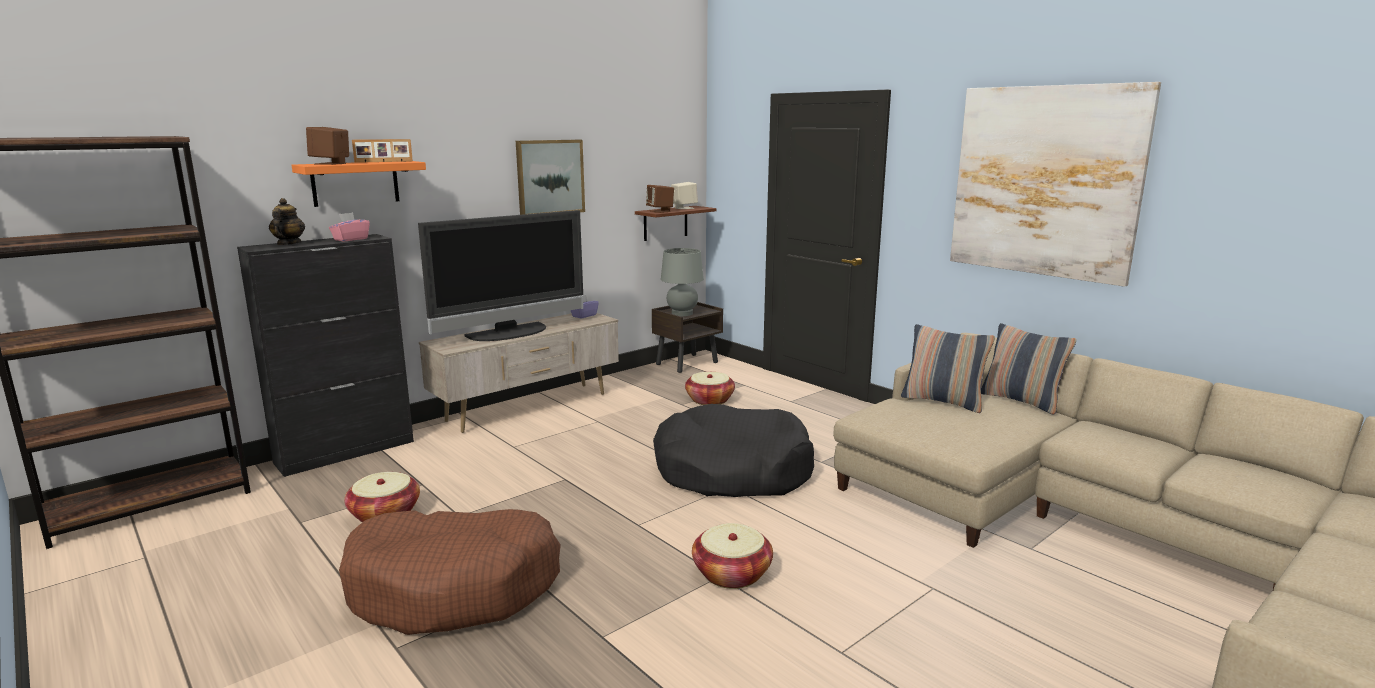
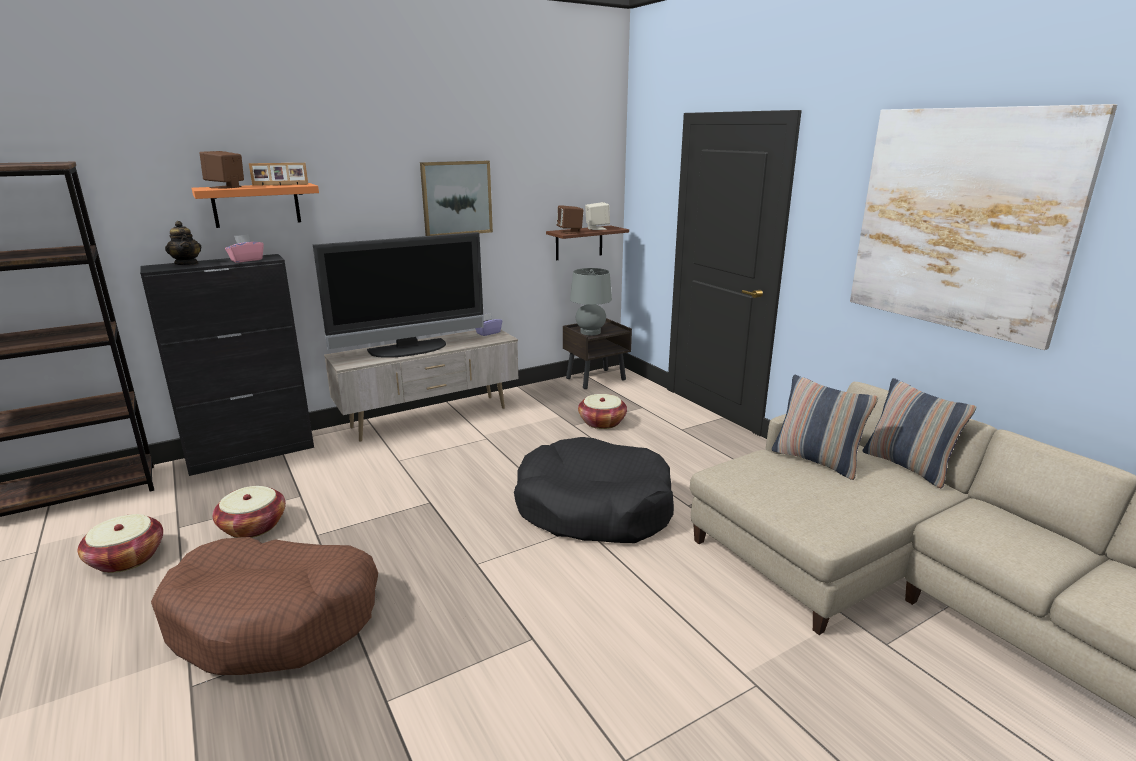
camera: 10 degrees right, 5 degrees up
teapot [269,198,305,245] -> teapot turned 135 degrees clockwise [165,221,202,265]
basket [692,523,773,589] -> basket moved to [78,514,163,573]

